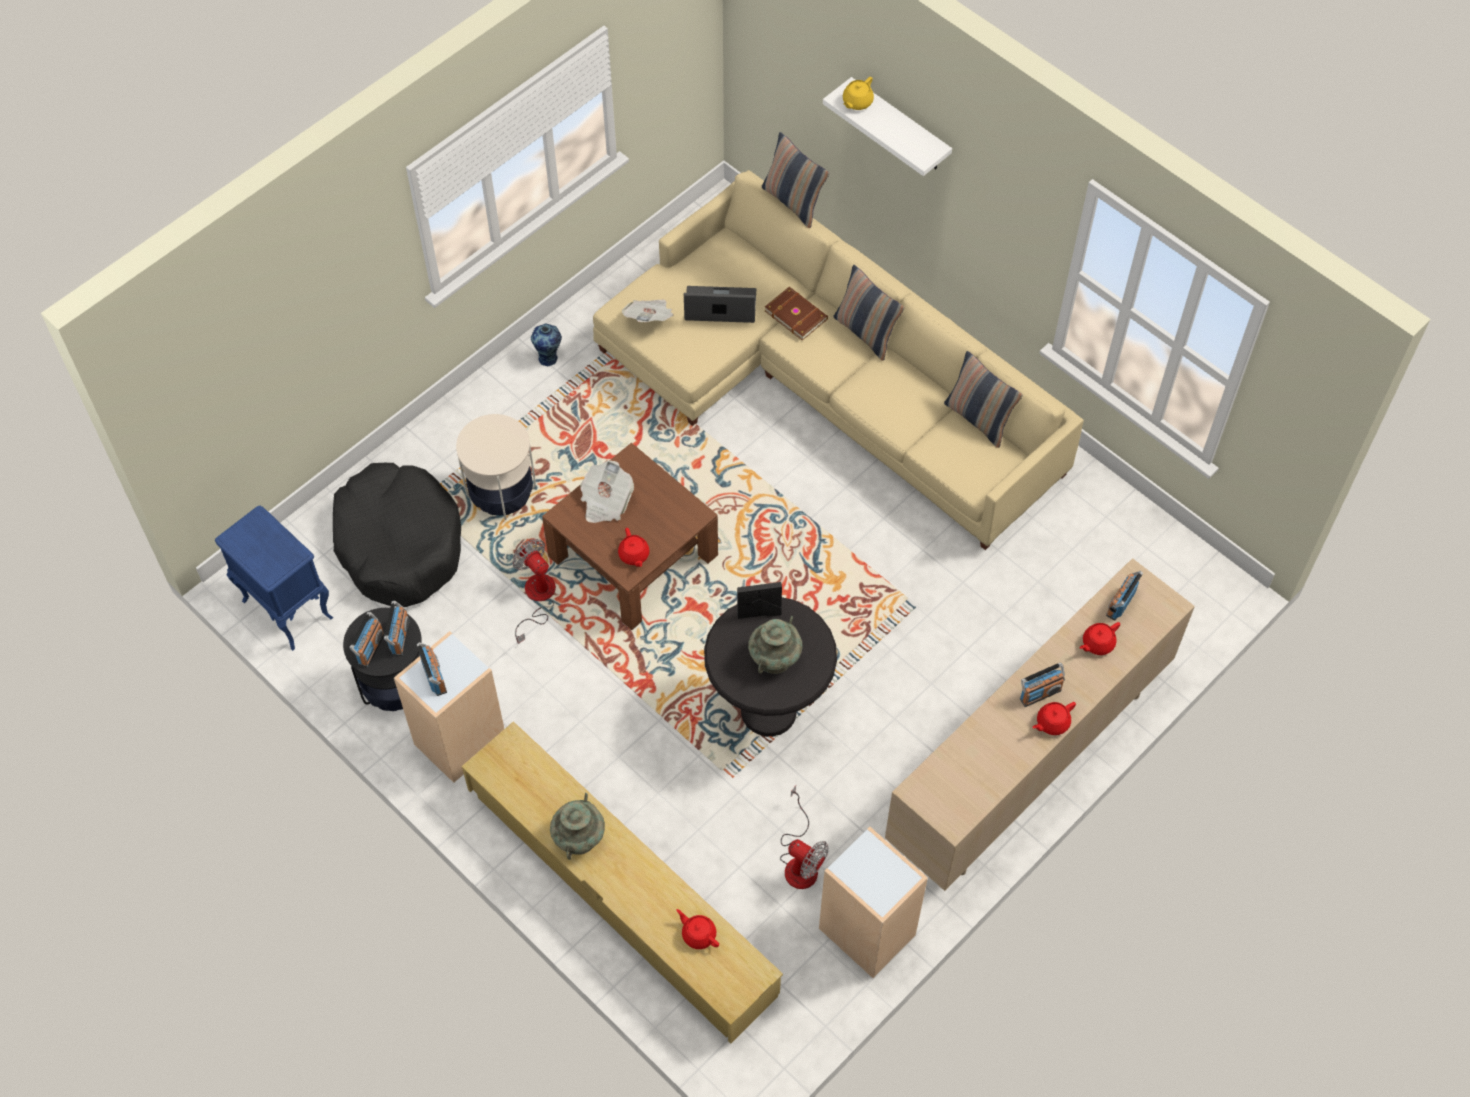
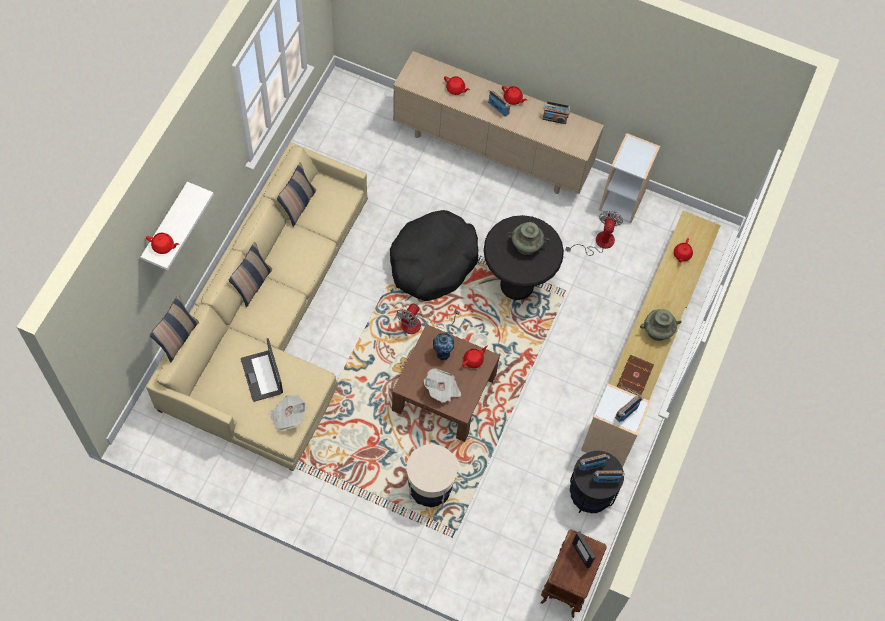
camera: 115 degrees left, 5 degrees up
blue nightstand [215,506,333,651] -> brown nightstand [541,530,607,618]
black dog bed [333,463,461,607] -> black dog bed moved to [390,210,478,301]
fan [512,539,556,644] -> fan moved to [397,303,459,334]
vase [531,324,562,366] -> vase moved to [433,333,454,360]
picture frame [737,582,782,619] -> picture frame moved to [572,531,595,569]
brown book [765,287,828,341] -> brown book moved to [617,355,654,396]
yellow teapot [843,77,874,110] -> red teapot [146,233,179,254]
radio [1106,571,1143,620] -> radio moved to [542,101,570,124]

